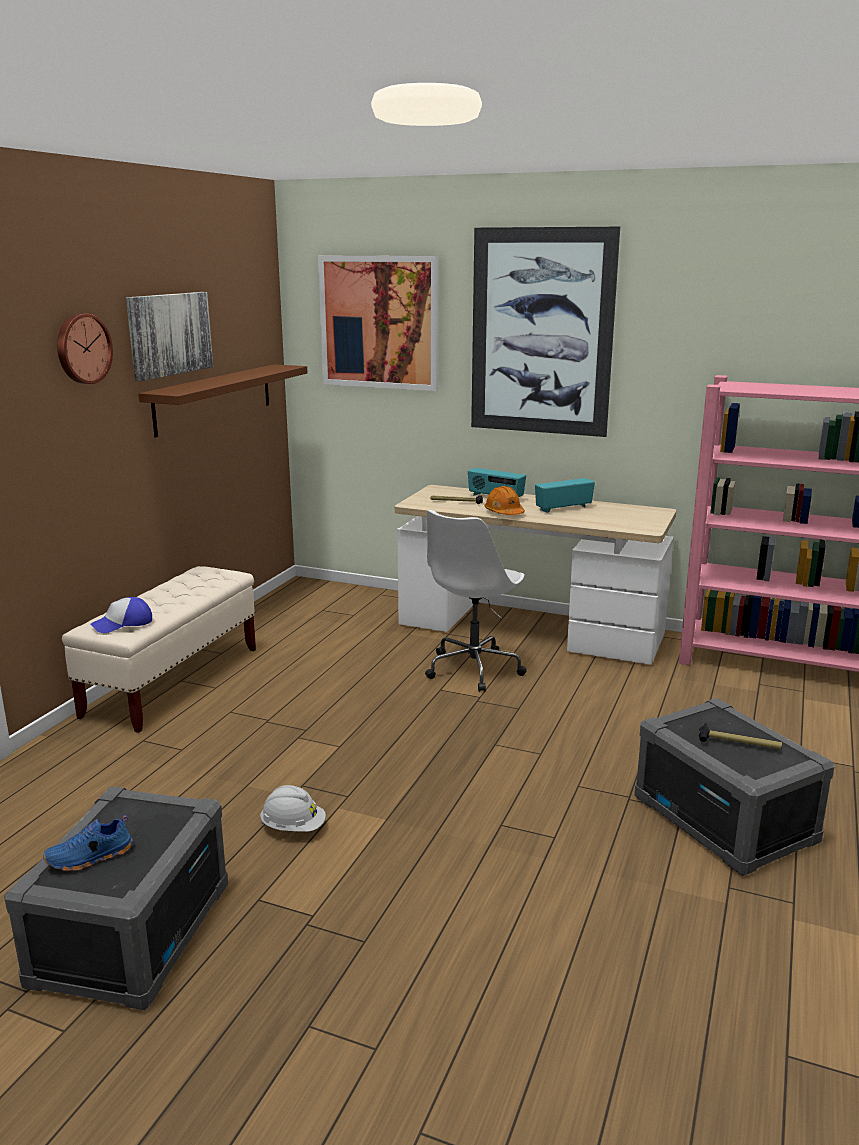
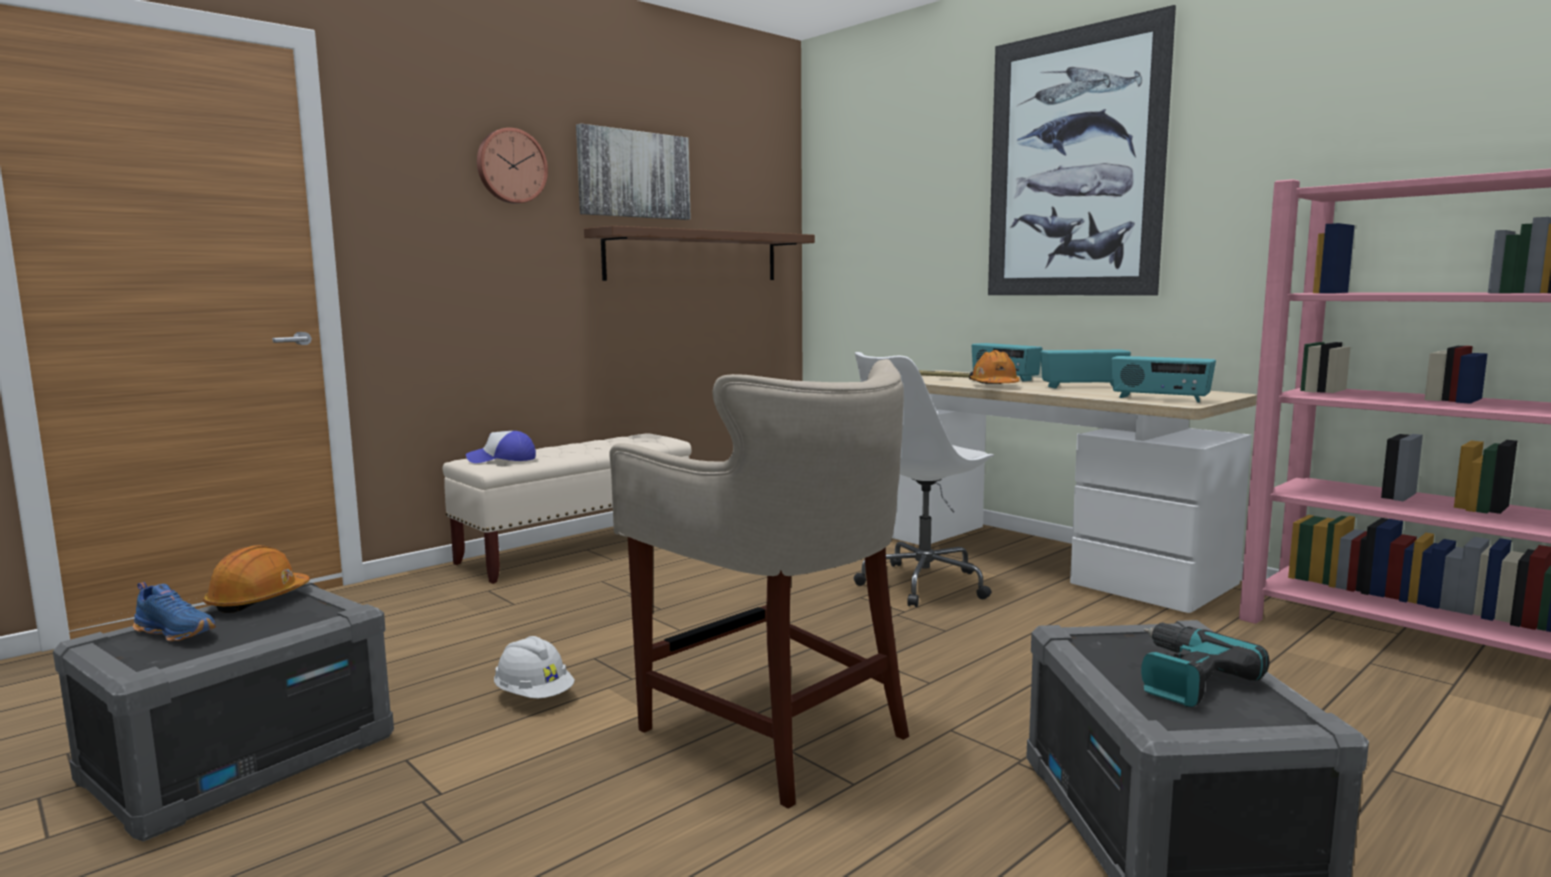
camera: 25 degrees right, 10 degrees down
blue shoe [43,815,133,871] -> blue shoe turned 150 degrees counterclockwise [133,582,216,641]
picture [318,256,439,391] -> none
hammer [699,723,782,750] -> power drill [1141,623,1270,707]
none -> orange hard hat [203,545,310,613]
none -> beige stool [609,359,909,809]
none -> radio [1111,356,1216,403]

